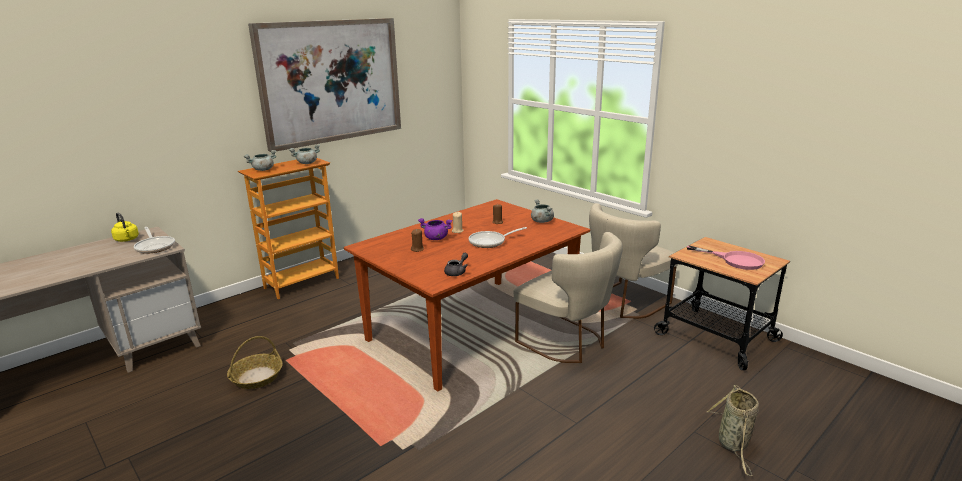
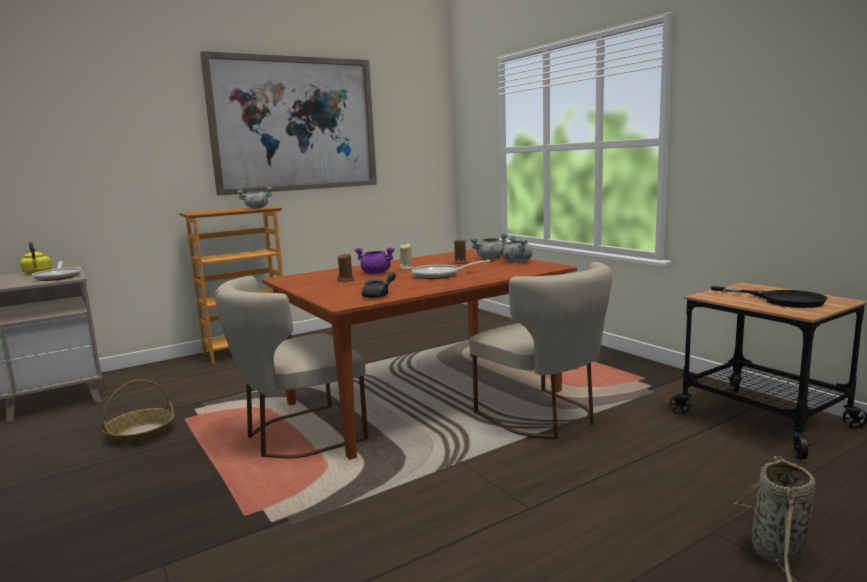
camera: 10 degrees right, 10 degrees down
grey cooking pot [244,150,276,171] -> grey cooking pot moved to [470,233,508,259]
beige chair [589,203,678,319] -> beige chair moved to [215,276,368,458]
pink frying pan [687,245,765,270] -> black frying pan [711,286,827,308]

